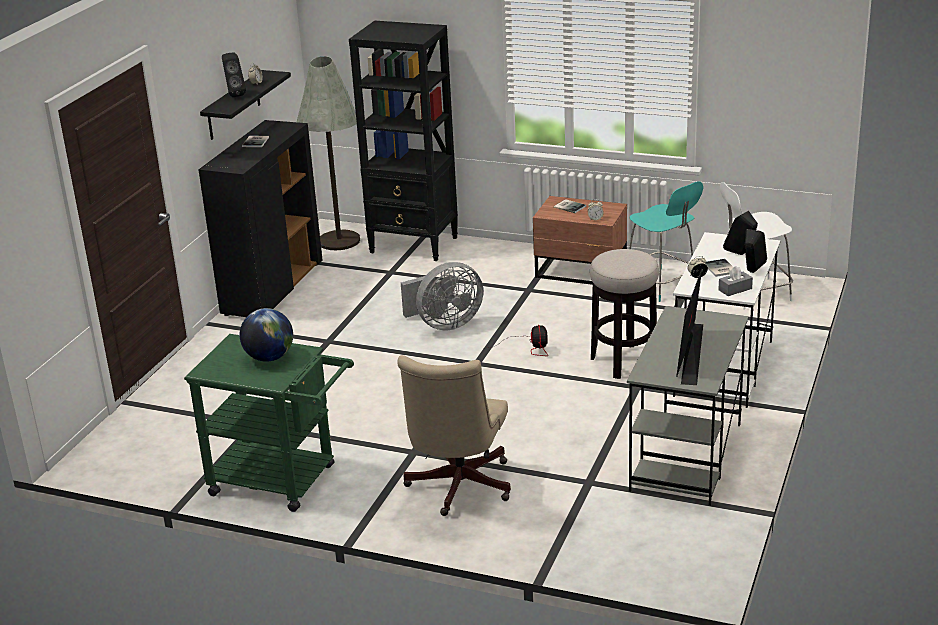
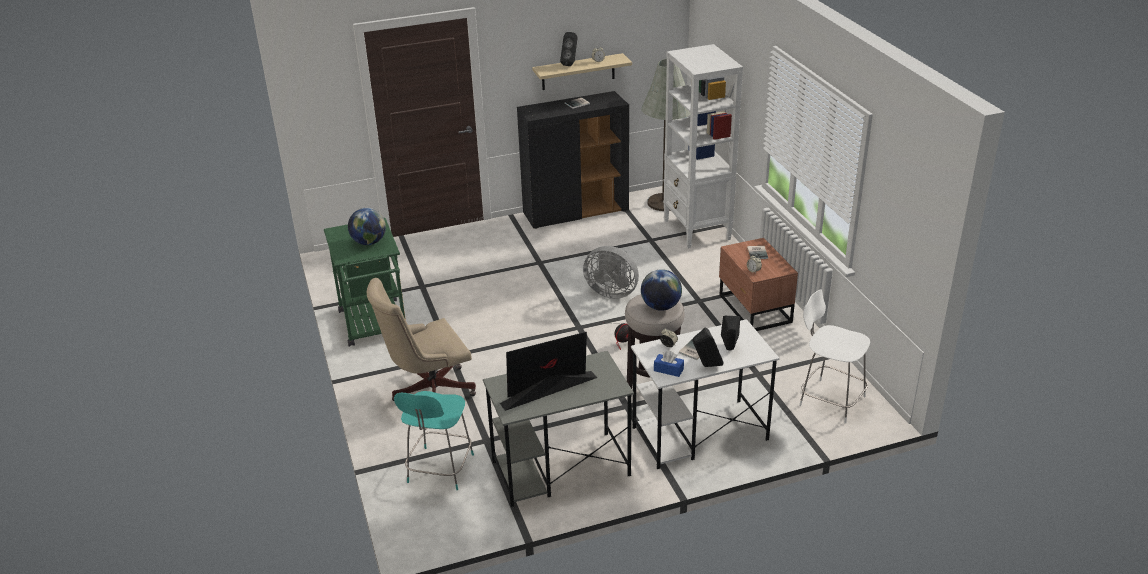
camera: 50 degrees right, 5 degrees up
black shelf [200,70,291,140] -> beige shelf [532,53,632,90]
black bookcase [349,21,458,261] -> white bookcase [663,44,743,249]
turquoise chair [629,181,703,302] -> turquoise chair moved to [394,391,474,490]
grey tissue box [719,266,753,296] -> blue tissue box [654,351,684,377]
none -> globe [641,269,682,311]

